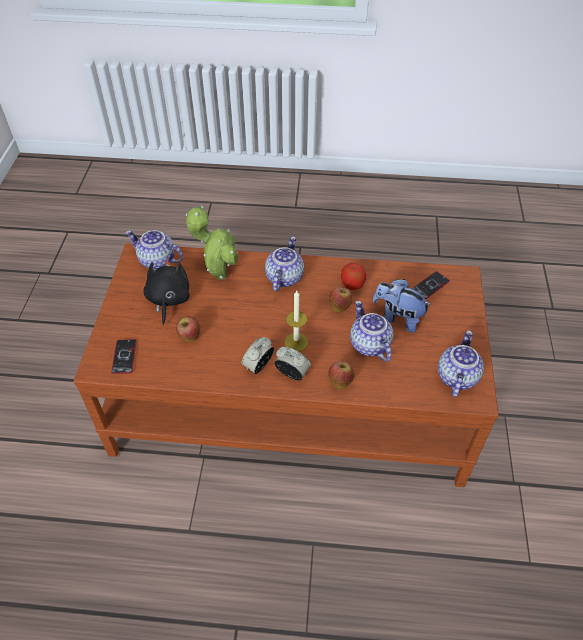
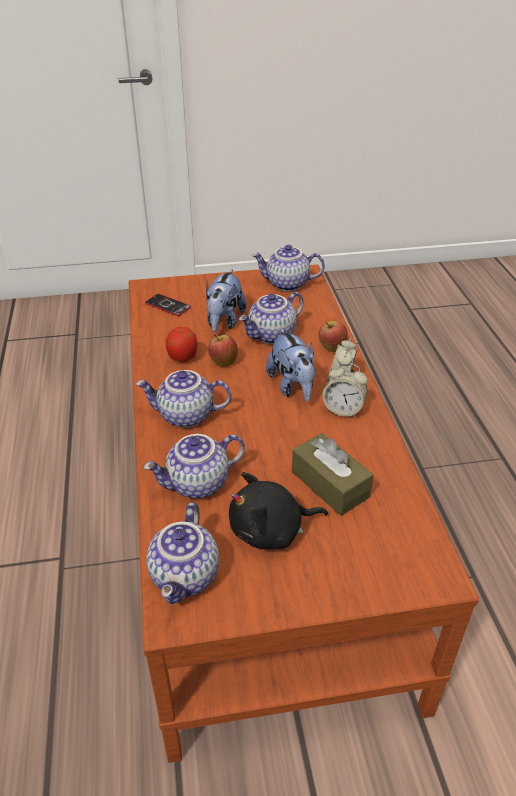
camera: 105 degrees left, 10 degrees down
phone [111,339,136,374] -> none
apple [176,316,201,341] -> brown tissue box [292,433,374,516]
potted plant [186,206,238,280] -> teapot [143,434,245,499]
candle [285,291,308,351] -> plush toy [266,329,315,402]

